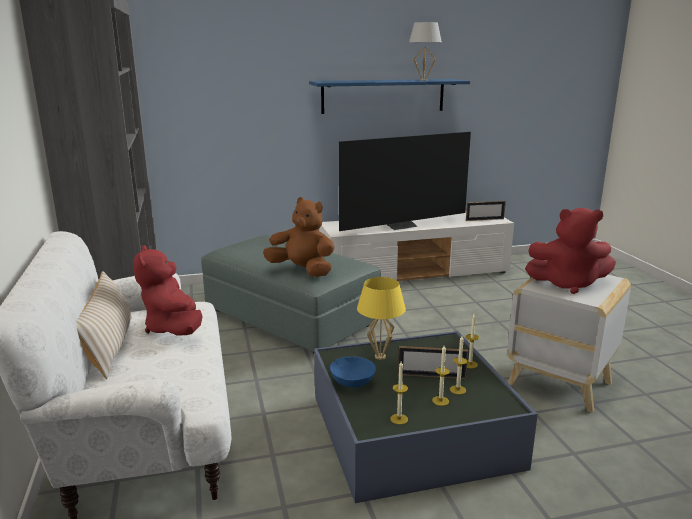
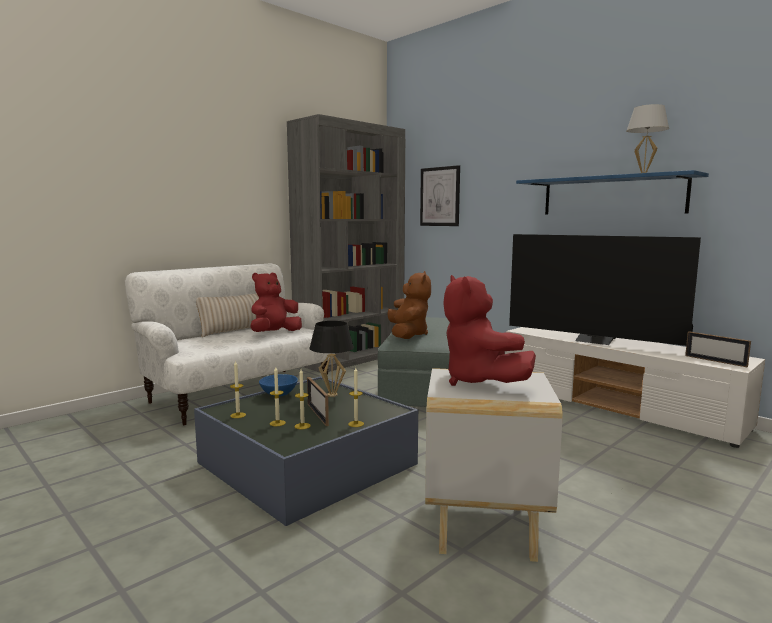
camera: 60 degrees right, 10 degrees down
yellow table lamp [357,277,406,360] -> black table lamp [310,321,354,397]
none -> picture [420,165,460,226]

